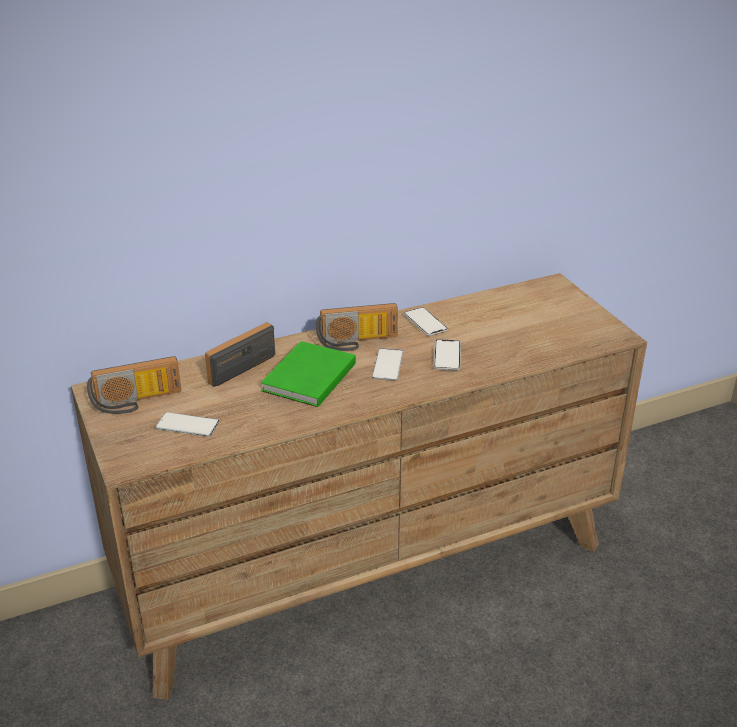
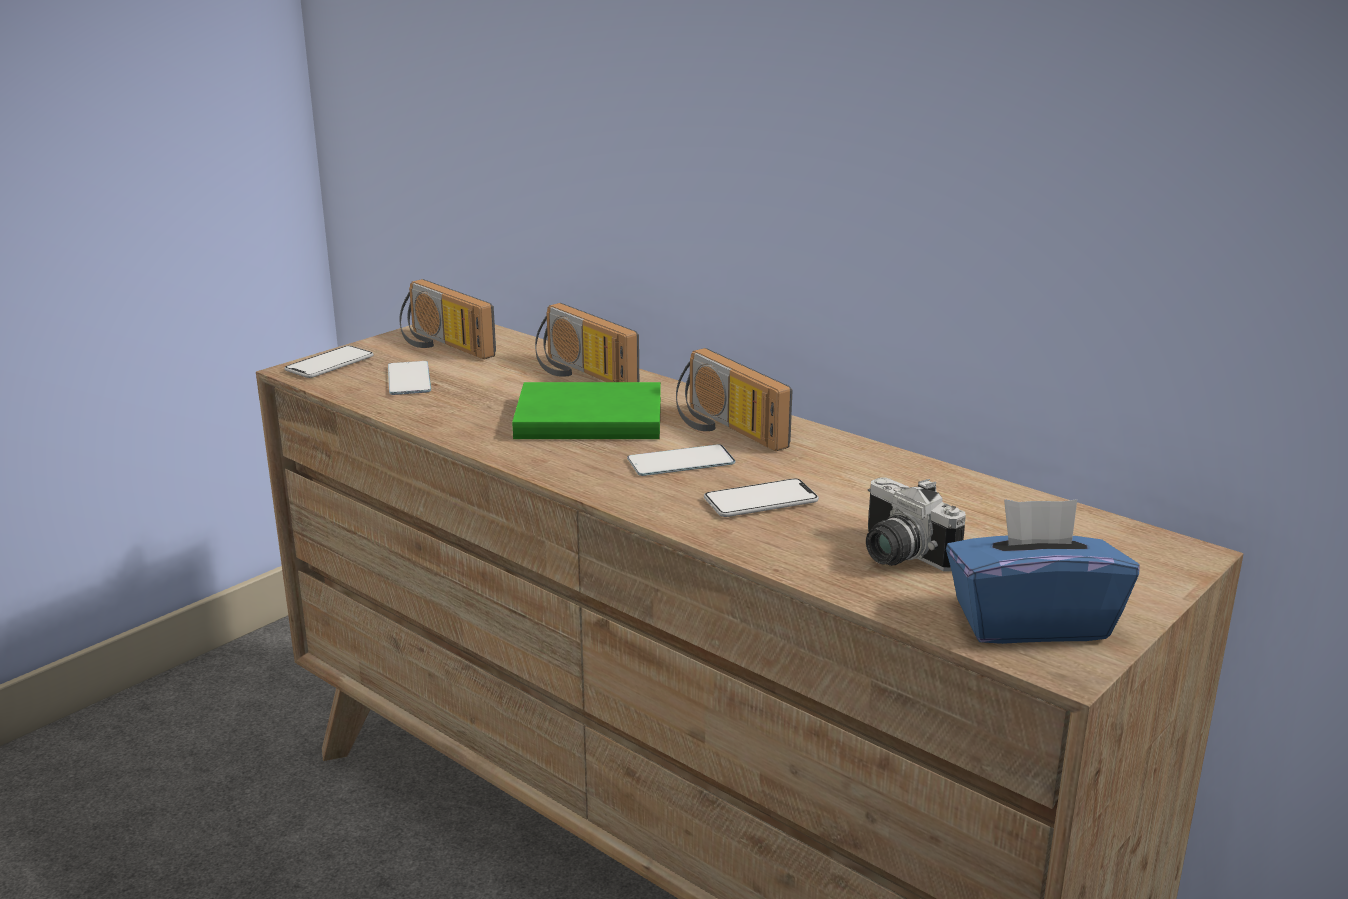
camera: 65 degrees right, 10 degrees down
radio [205,322,275,387] -> radio turned 150 degrees counterclockwise [535,303,639,382]
phone [404,307,448,336] -> phone moved to [285,346,374,378]
none -> camera [866,477,966,572]
none -> blue tissue box [946,499,1139,644]

